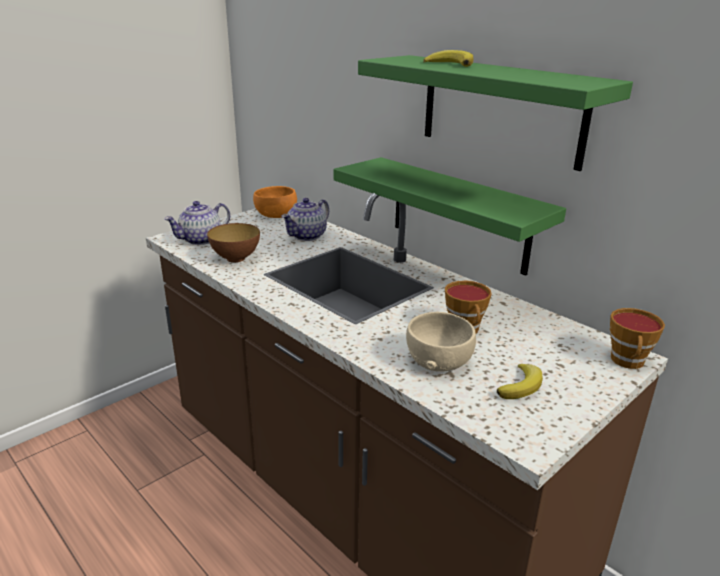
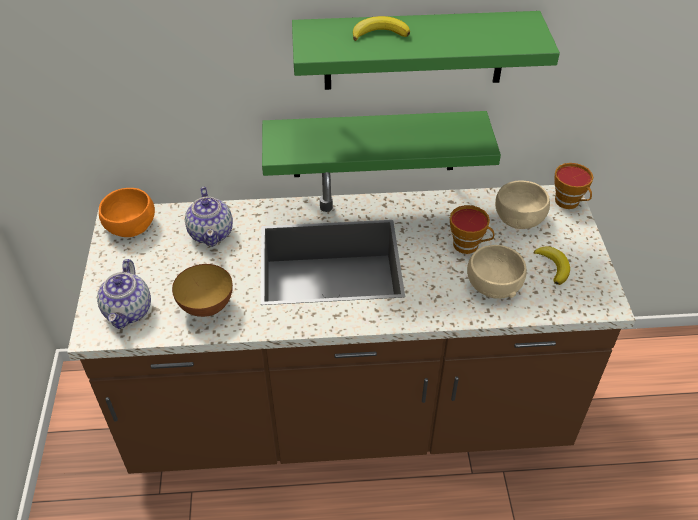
camera: 50 degrees left, 20 degrees up
none -> beige bowl [495,180,550,229]

